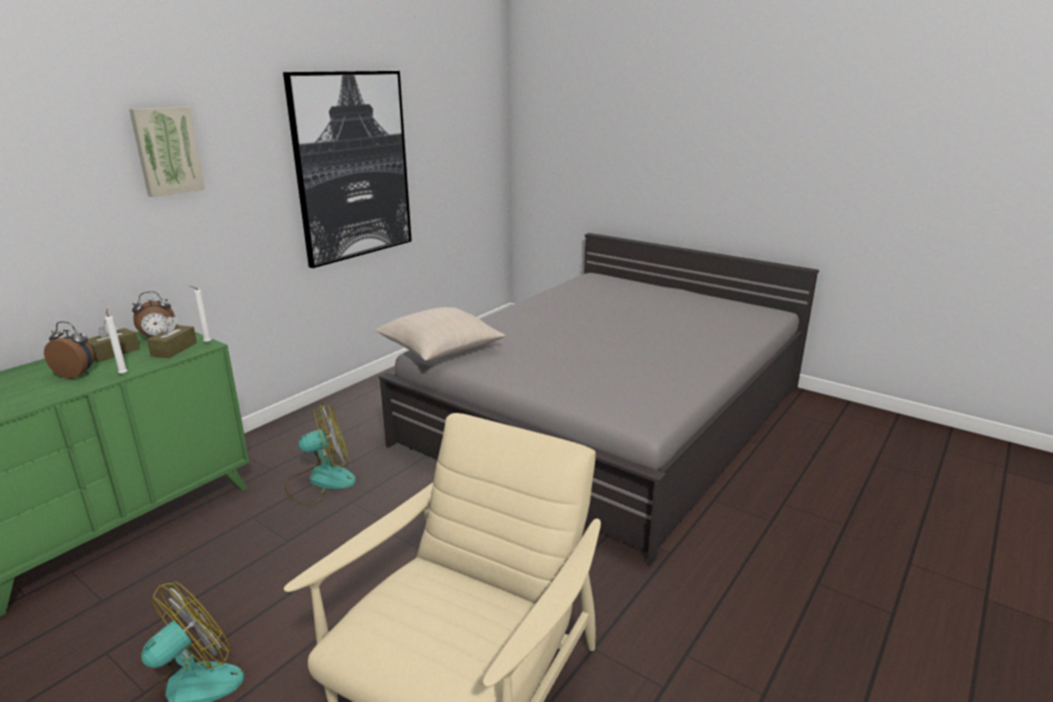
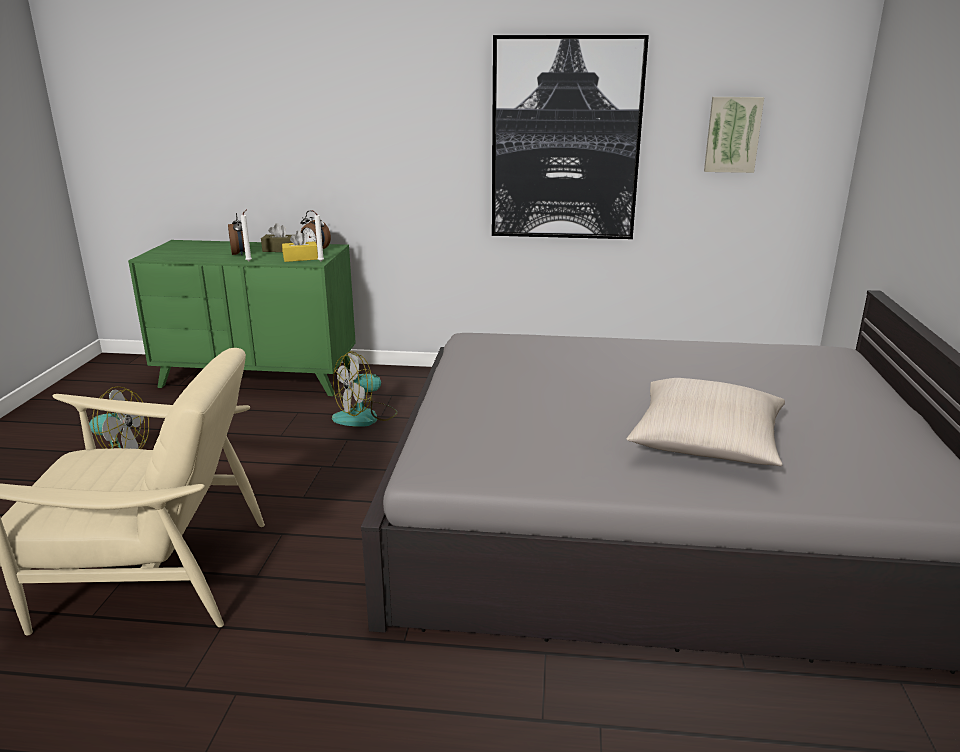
camera: 60 degrees right, 0 degrees up
picture [129,107,205,197] -> picture moved to [704,97,764,173]
brown tissue box [147,316,197,358] -> yellow tissue box [282,231,318,262]
fan [284,403,356,505] -> fan turned 105 degrees clockwise [332,351,398,427]
beige pillow [375,307,506,361] -> beige pillow moved to [626,378,785,466]

